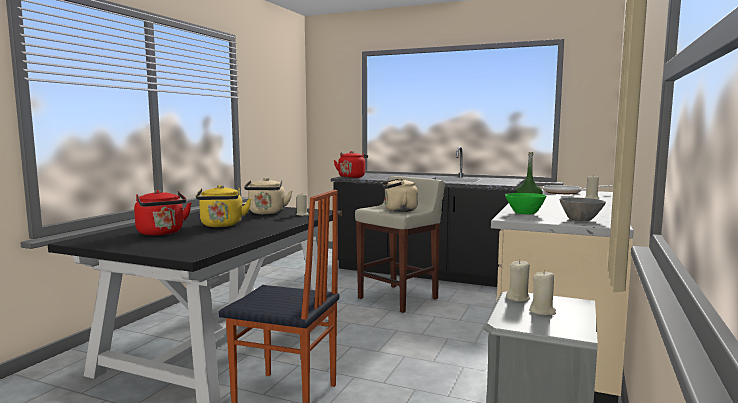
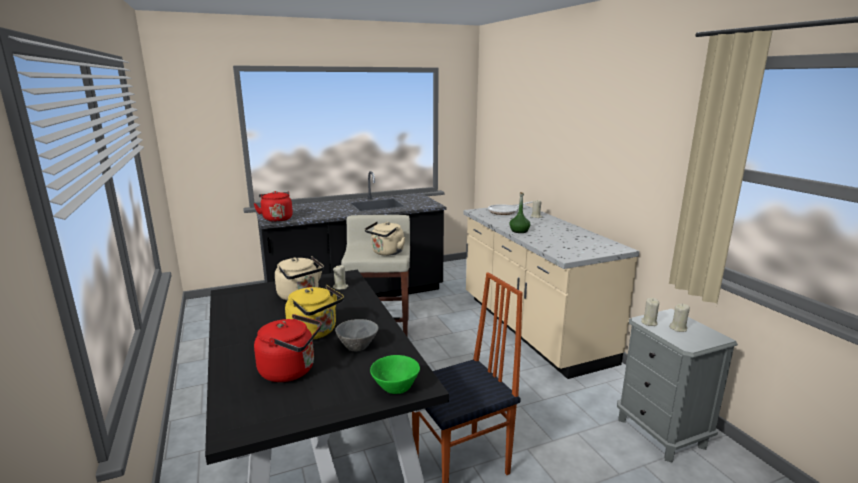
camera: 45 degrees left, 10 degrees up
green bowl [505,193,546,214] -> green bowl moved to [370,355,420,394]
grey bowl [560,197,606,221] -> grey bowl moved to [335,319,379,351]

